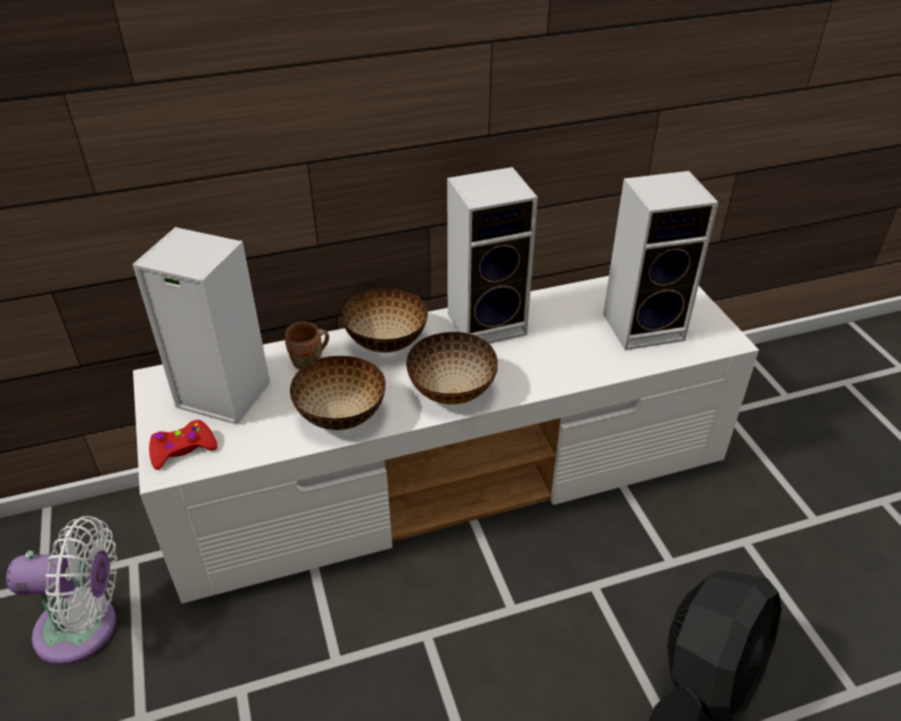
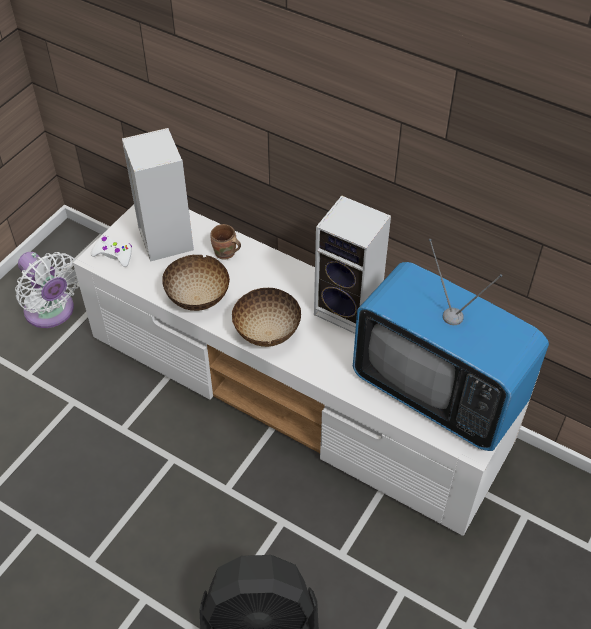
camera: 50 degrees right, 10 degrees up
red game controller [149,420,217,470] -> white game controller [91,236,132,267]
bowl [342,288,428,353] -> none
speaker [603,171,719,350] -> television [353,239,549,451]

